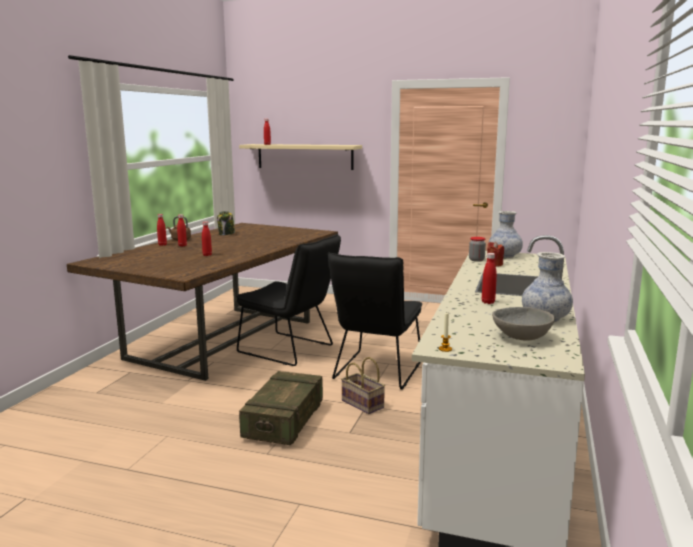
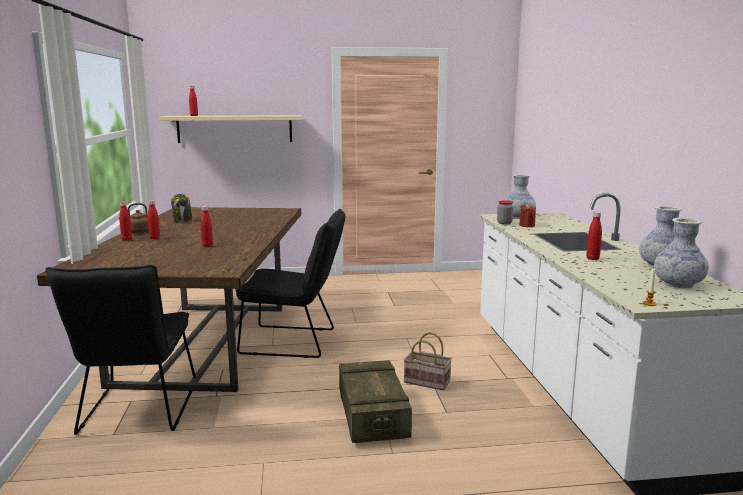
camera: 25 degrees left, 0 degrees up
black chair [327,252,422,390] -> black chair moved to [45,265,196,435]
grey bowl [492,307,555,341] -> vase [654,217,709,288]

